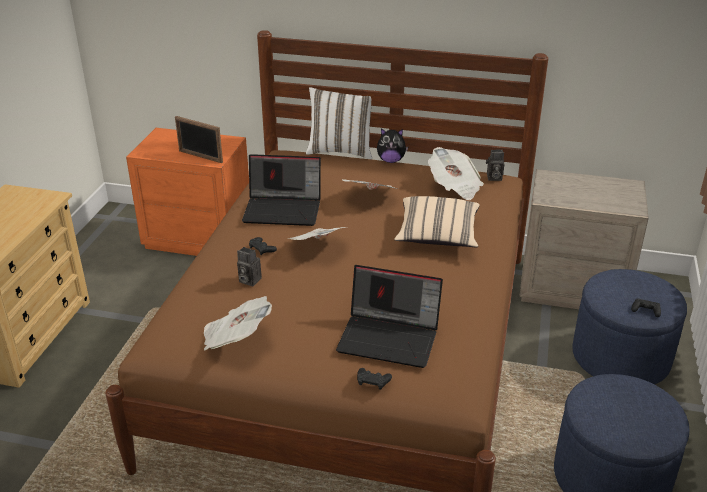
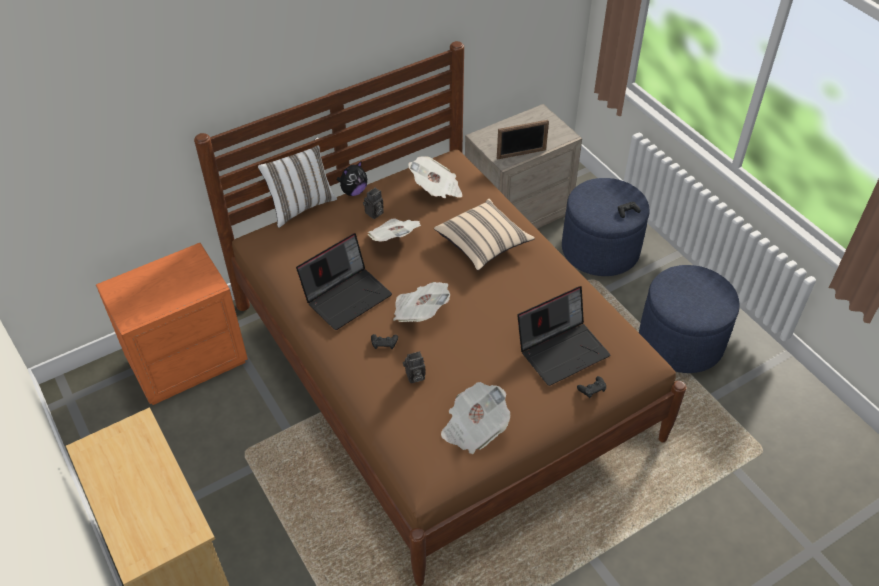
camera: 45 degrees left, 15 degrees up
picture frame [175,116,223,163] -> picture frame moved to [497,120,549,160]
camera [486,150,504,181] -> camera moved to [363,188,384,219]

